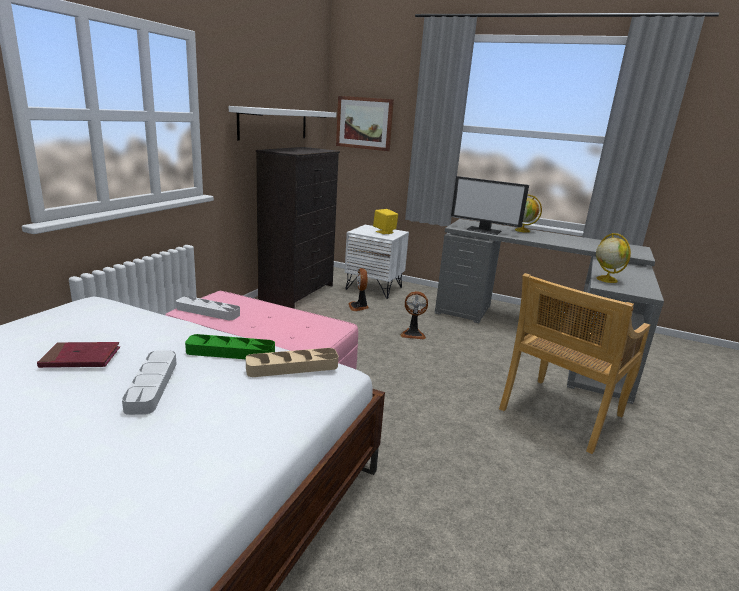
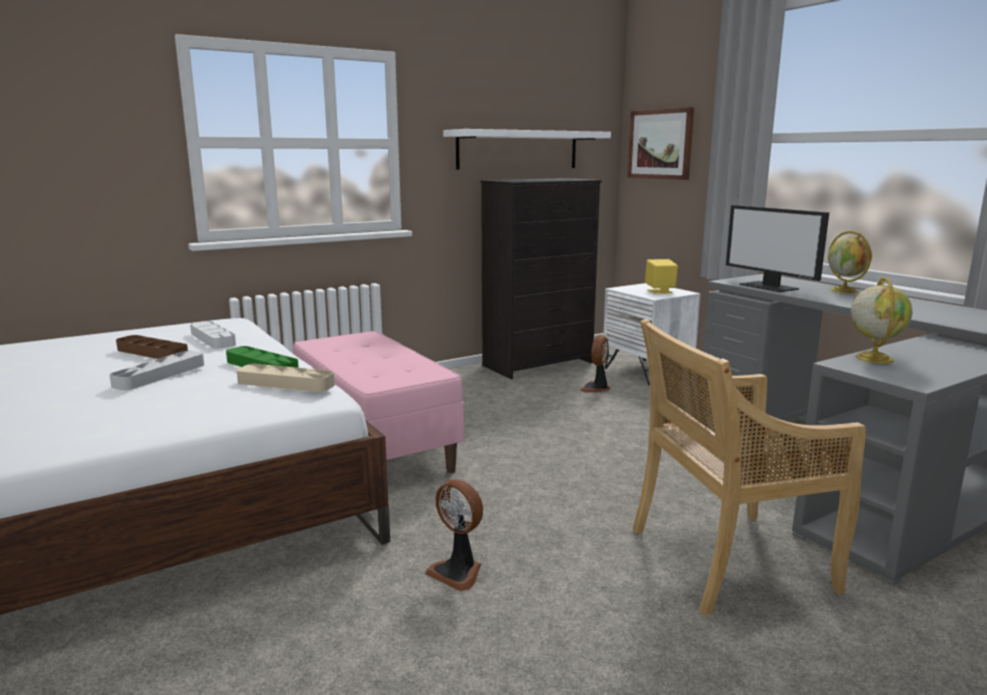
camera: 35 degrees right, 5 degrees down
red book [37,342,120,368] -> brown tray [116,335,188,359]
grey tray [176,296,240,320] -> grey tray moved to [190,321,236,349]
fan [400,291,428,339] -> fan moved to [425,479,483,591]

